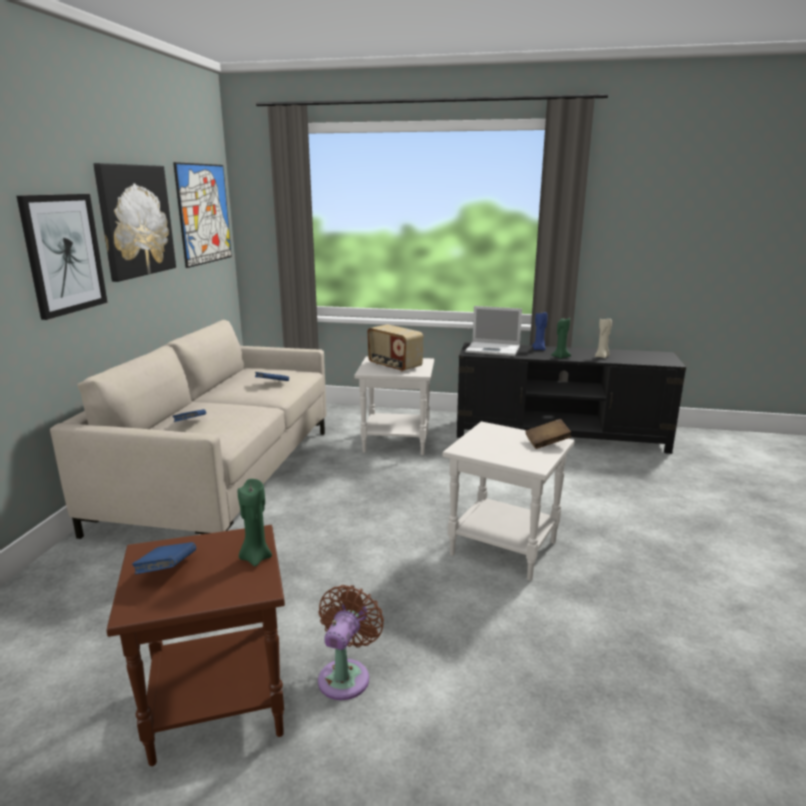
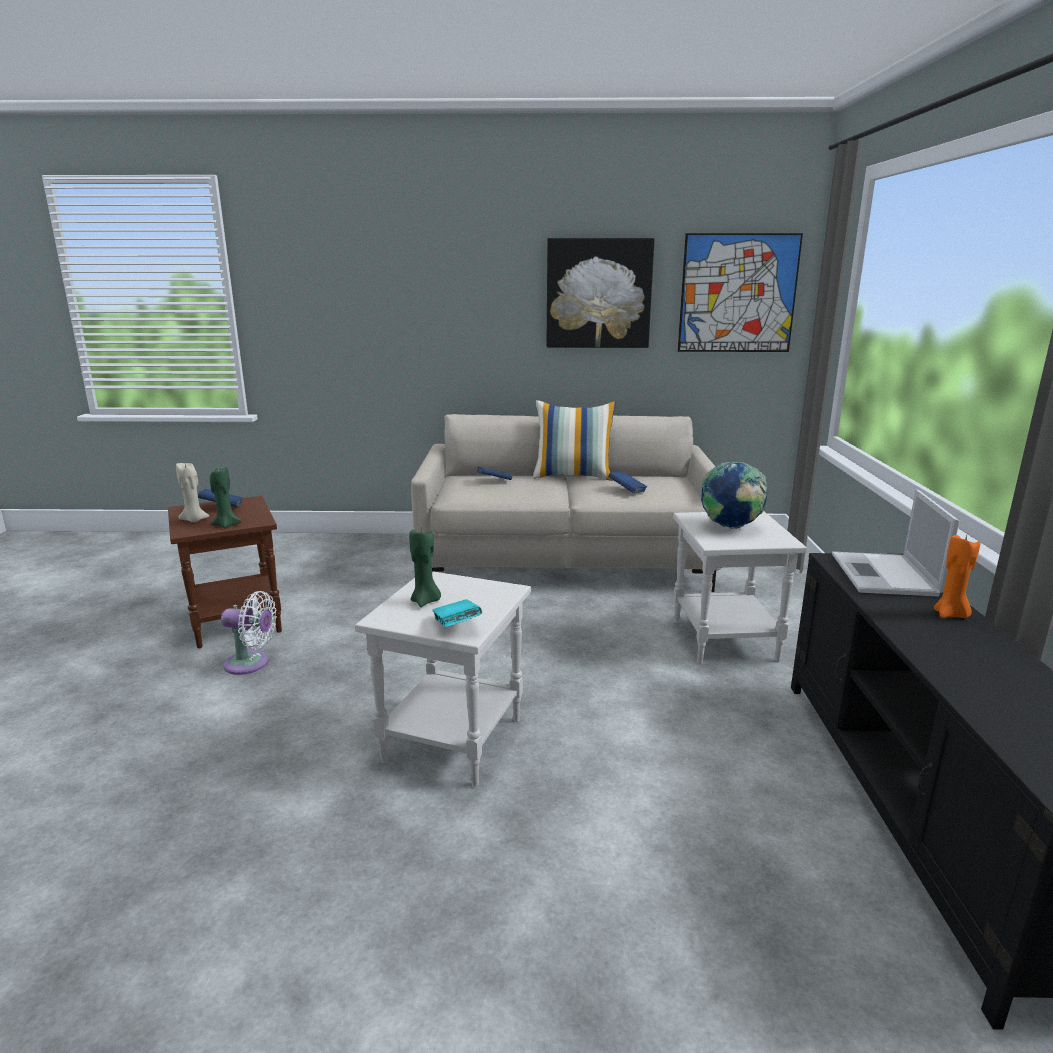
camera: 80 degrees right, 0 degrees up
picture [17,194,108,320] -> none
brown fan [318,585,384,700] -> white fan [221,591,277,675]
radio [367,324,423,372] -> globe [701,462,768,529]
brown book [525,419,572,449] -> turquoise book [432,599,482,628]
blue candle [532,312,548,350] -> orange candle [934,535,980,618]
green candle [551,318,571,359] -> green candle moved to [409,529,441,607]
beige candle [595,319,612,358] -> beige candle moved to [176,463,209,522]
none -> pillow [533,400,616,481]

